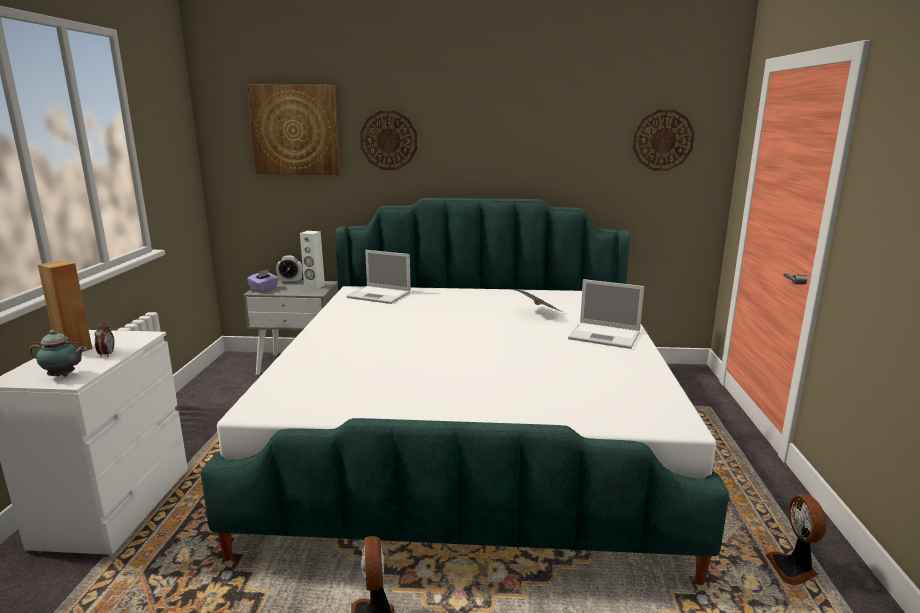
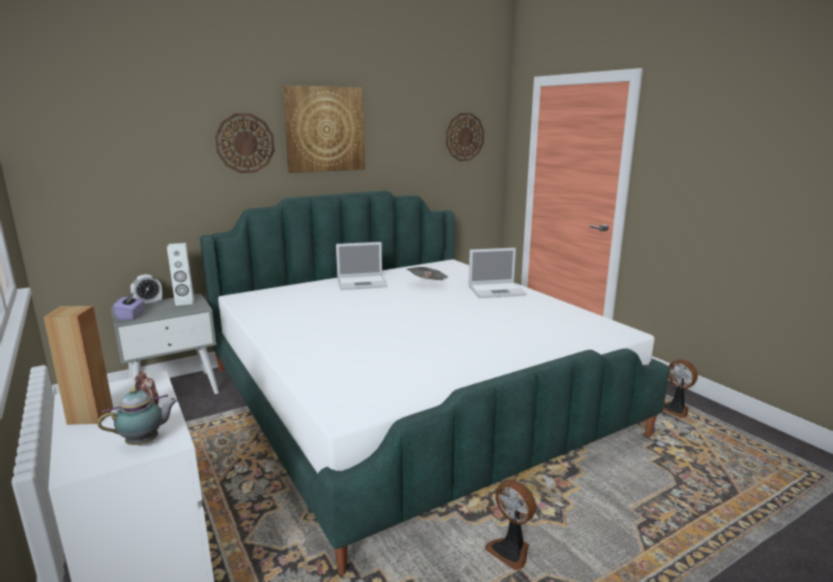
camera: 35 degrees left, 0 degrees up
picture [247,85,340,175] -> picture moved to [283,85,365,173]
laptop [347,250,411,304] -> laptop moved to [336,242,388,290]

